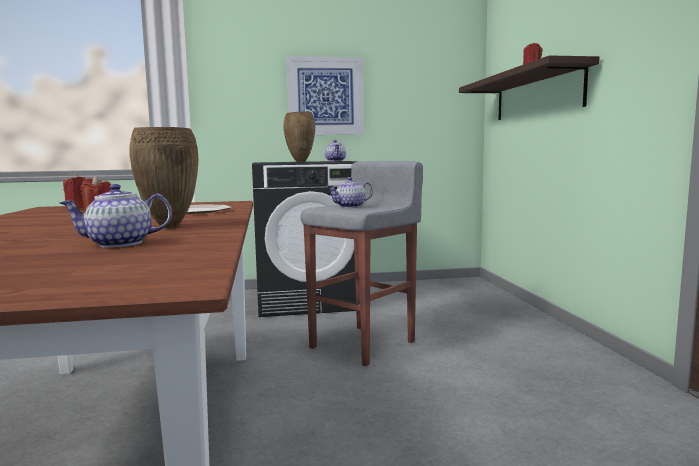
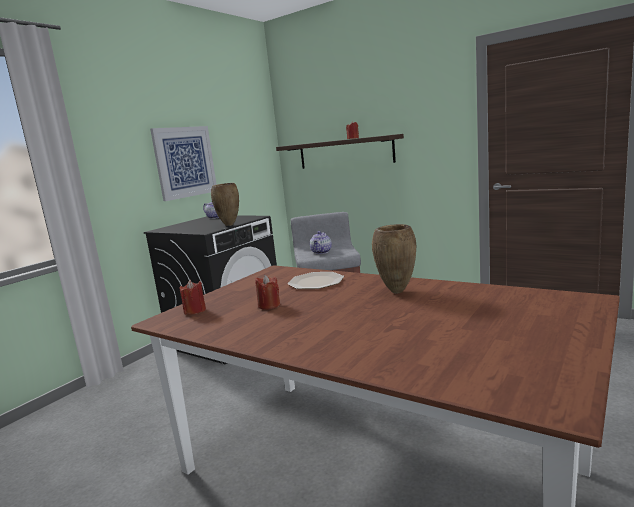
camera: 45 degrees left, 5 degrees up
teapot [59,184,172,248] -> none

